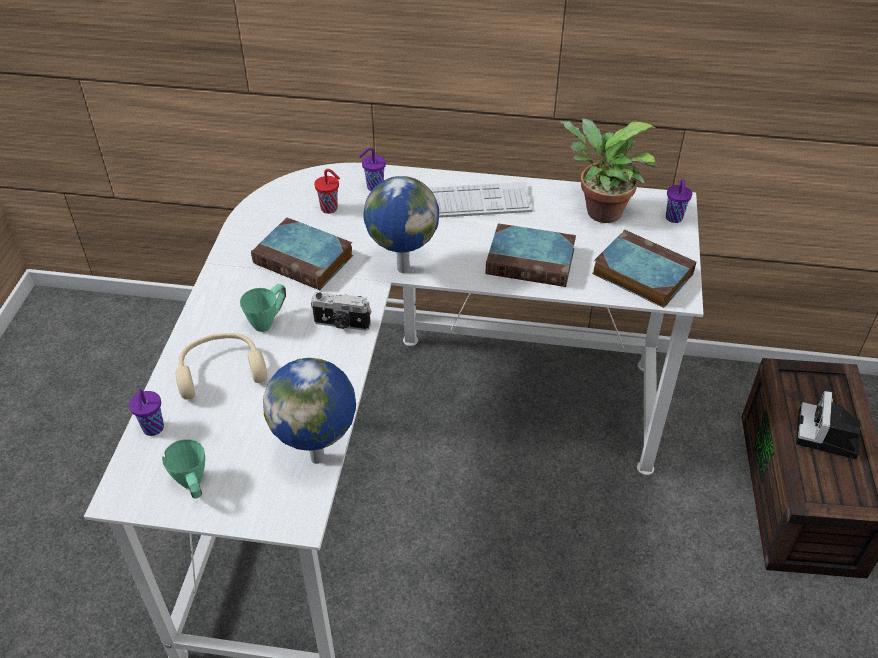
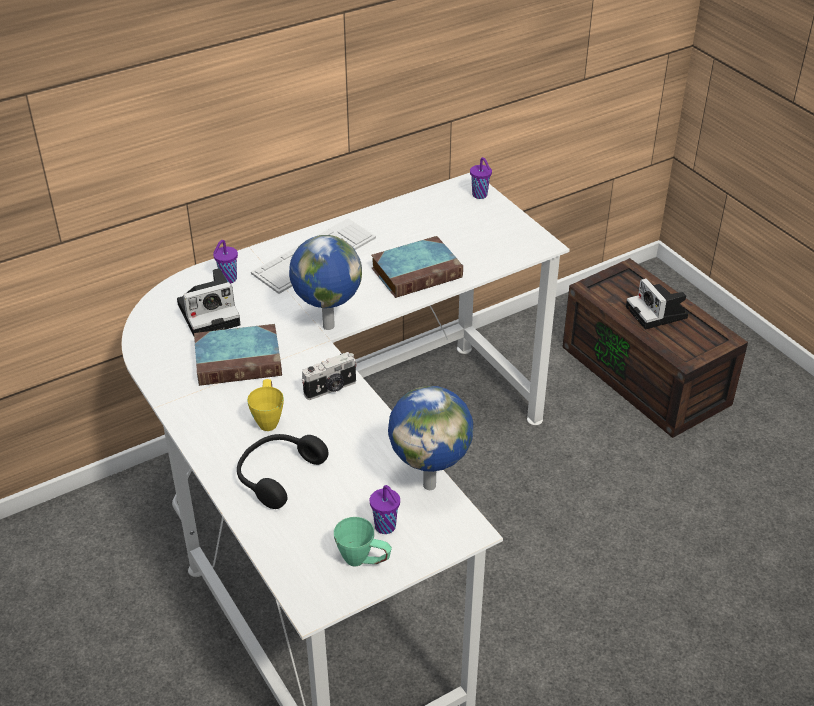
camera: 40 degrees left, 5 degrees down
purple cup [129,389,164,436] -> purple cup moved to [370,485,400,534]
beige headphones [176,333,267,400] -> black headphones [237,434,329,509]
green mug [240,284,286,332] -> yellow mug [247,379,284,431]
red cup [314,169,340,214] -> camera [177,268,241,336]
potted plant [560,119,657,223] -> none
book [592,230,696,308] -> none

